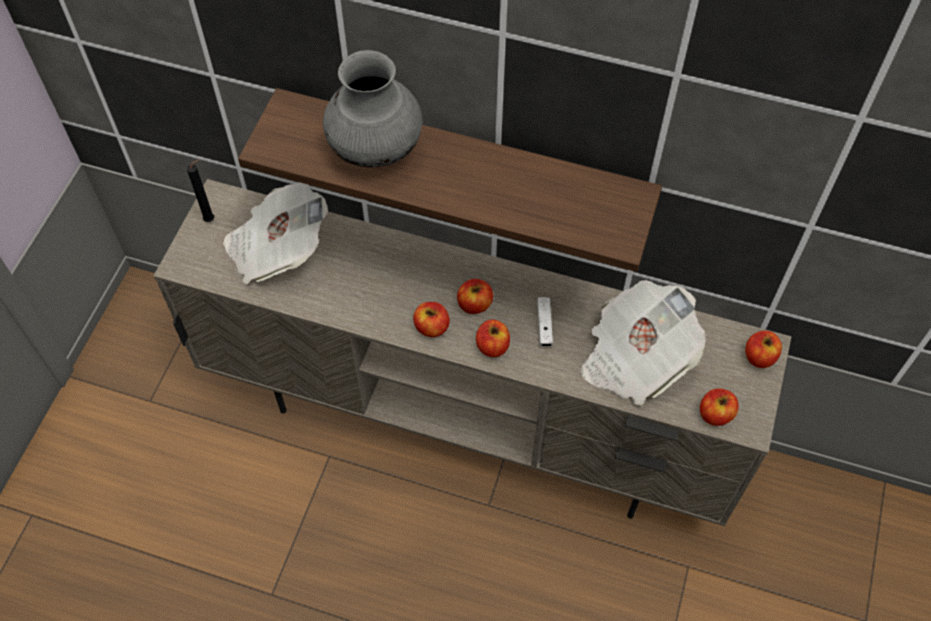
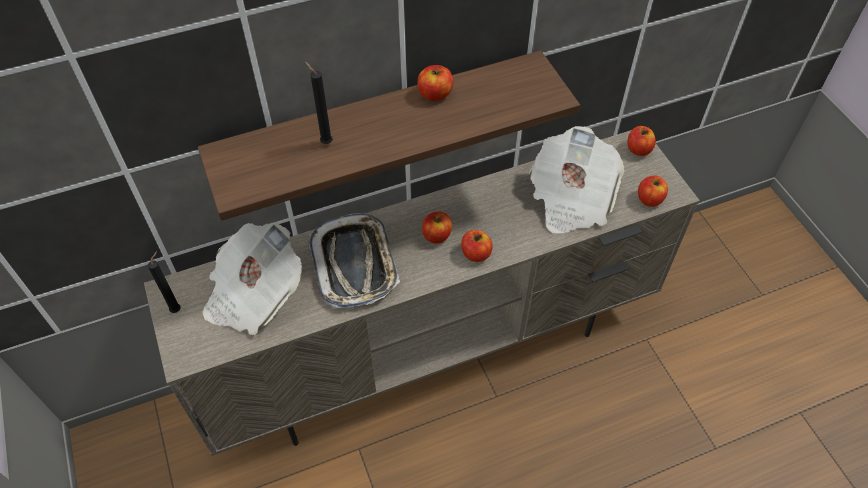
camera: 40 degrees left, 5 degrees down
grey vase [323,50,423,167] -> black candle [305,62,333,144]
apple [413,302,450,337] -> apple moved to [417,65,453,101]
white game controller [537,297,553,347] -> none
none -> tray [309,213,400,308]

